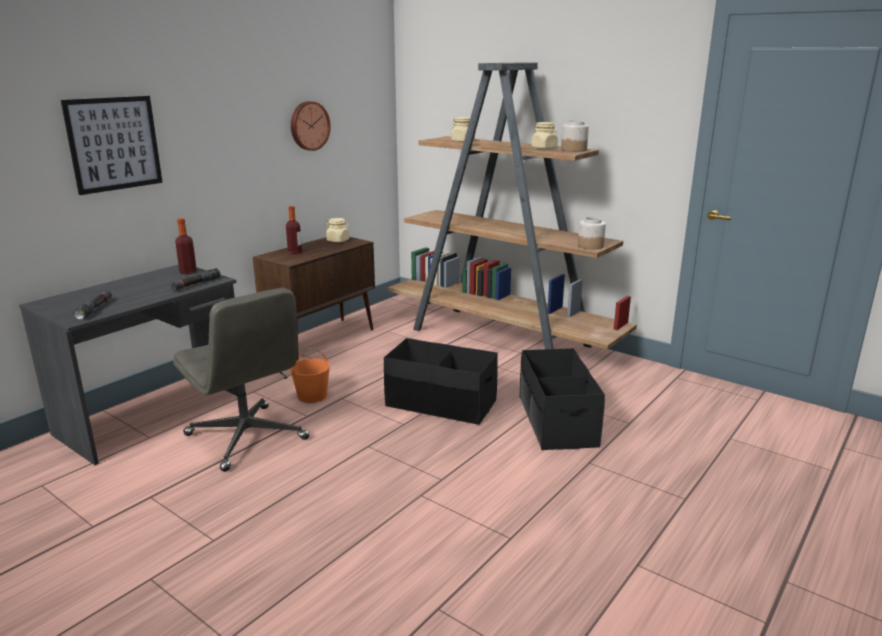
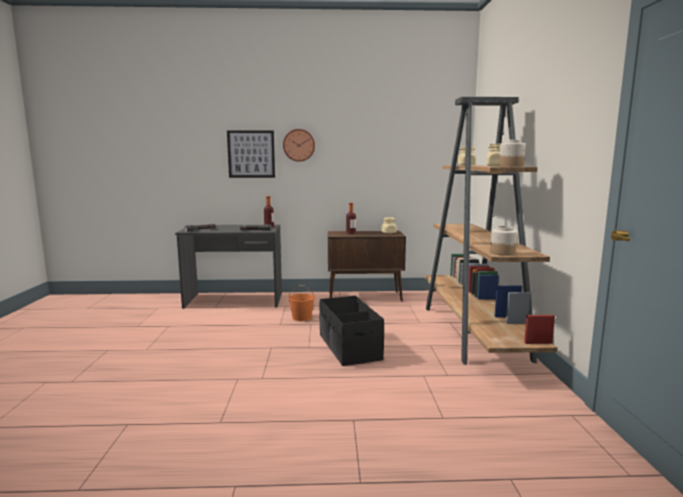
camera: 50 degrees right, 10 degrees down
grey office chair [173,288,309,472] -> none
wall clock [291,101,331,151] -> wall clock moved to [283,129,315,162]
black storage box [520,348,605,450] -> none

